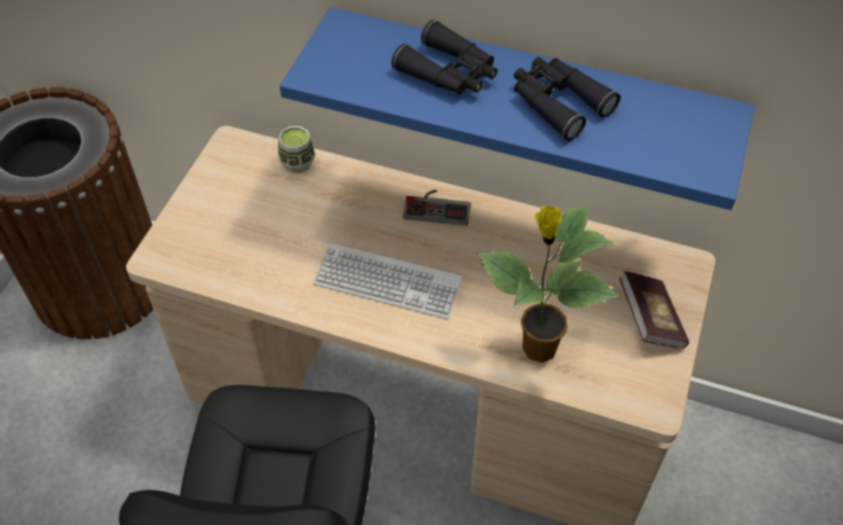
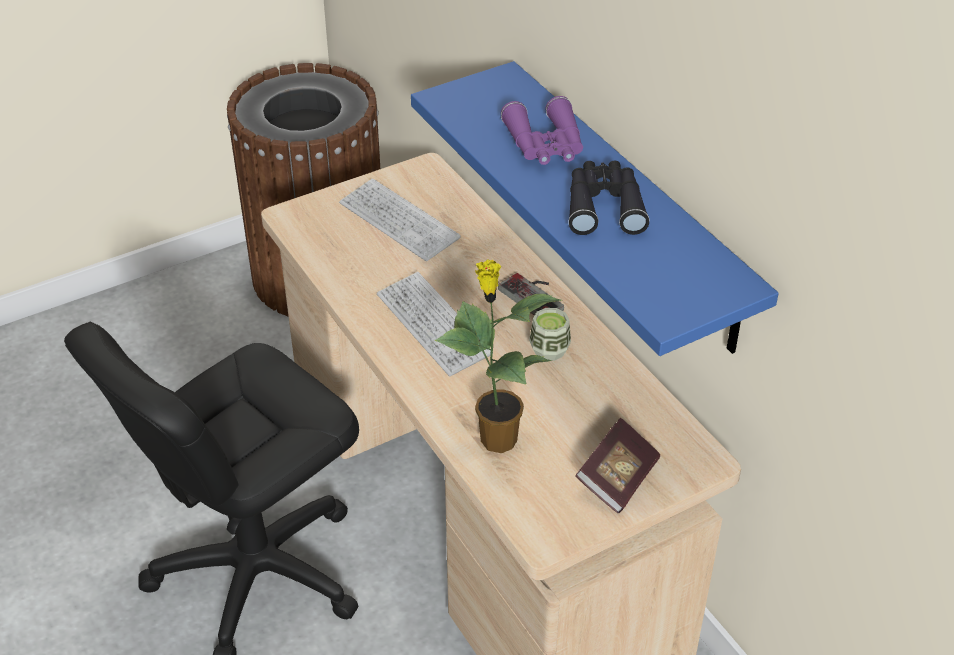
camera: 40 degrees right, 10 degrees down
cup [278,126,315,173] -> cup moved to [529,308,571,361]
black binoculars [391,20,498,95] -> purple binoculars [501,96,583,165]
none -> keyboard [339,179,461,261]

